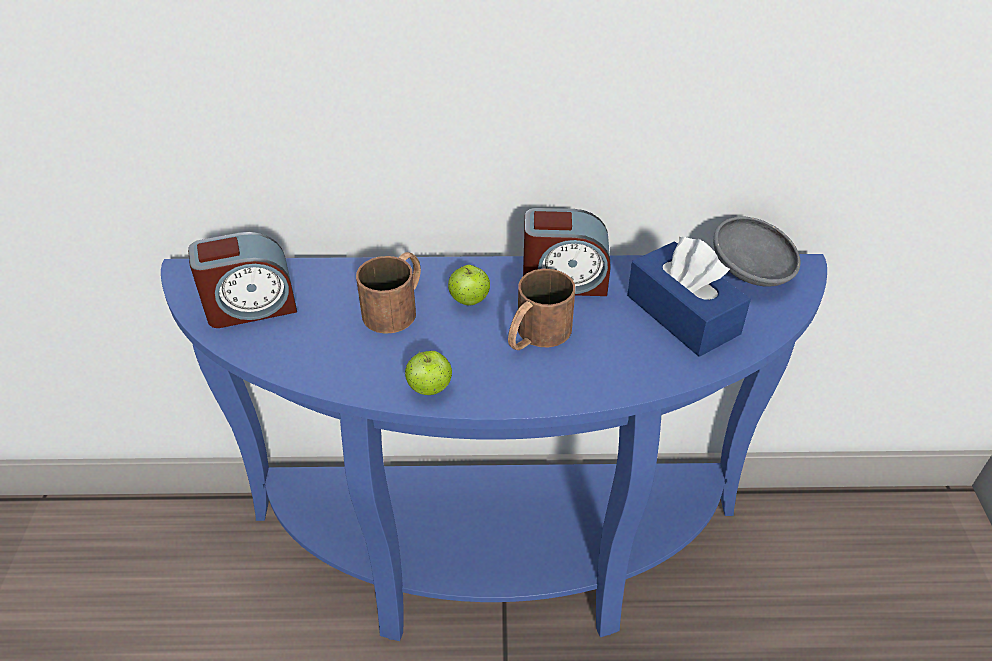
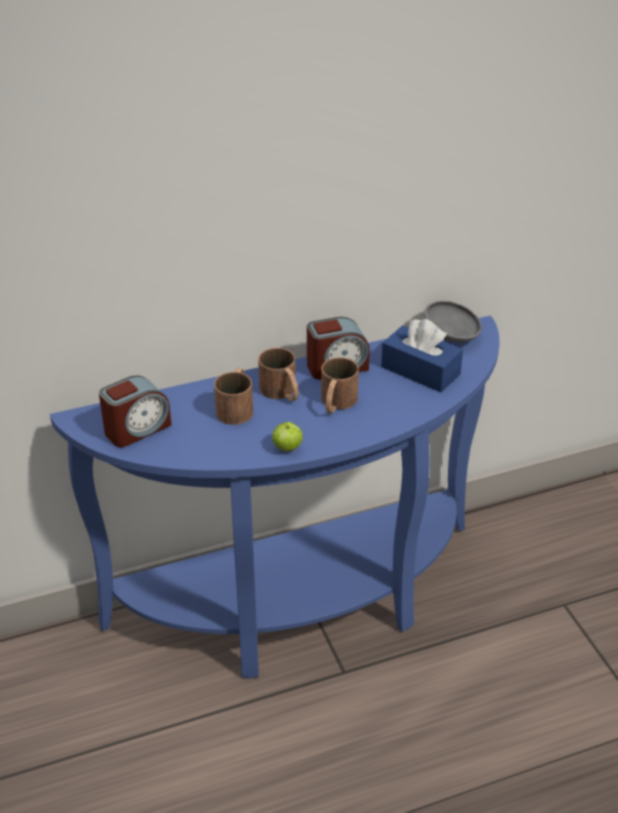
camera: 20 degrees left, 5 degrees down
apple [448,265,490,306] -> brown mug [258,348,299,401]

